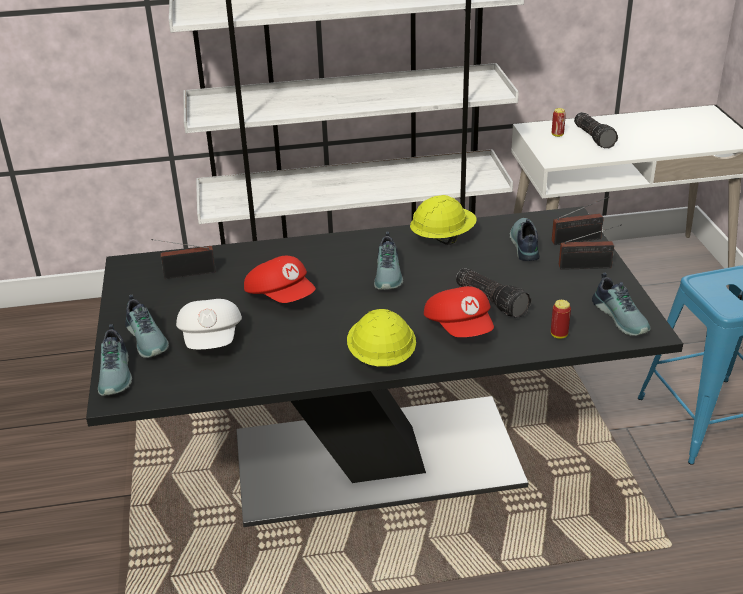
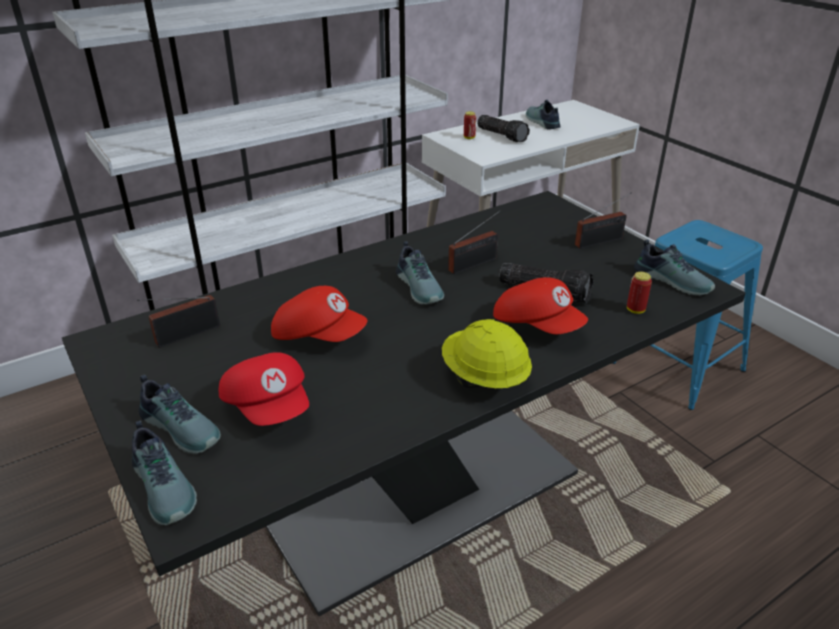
camera: 25 degrees left, 0 degrees up
white cap [176,299,242,349] -> red cap [219,352,309,426]
yellow hard hat [410,195,477,245] -> none
shoe [509,218,540,261] -> shoe moved to [526,100,561,129]
radio [552,197,609,245] -> radio moved to [448,210,501,274]

